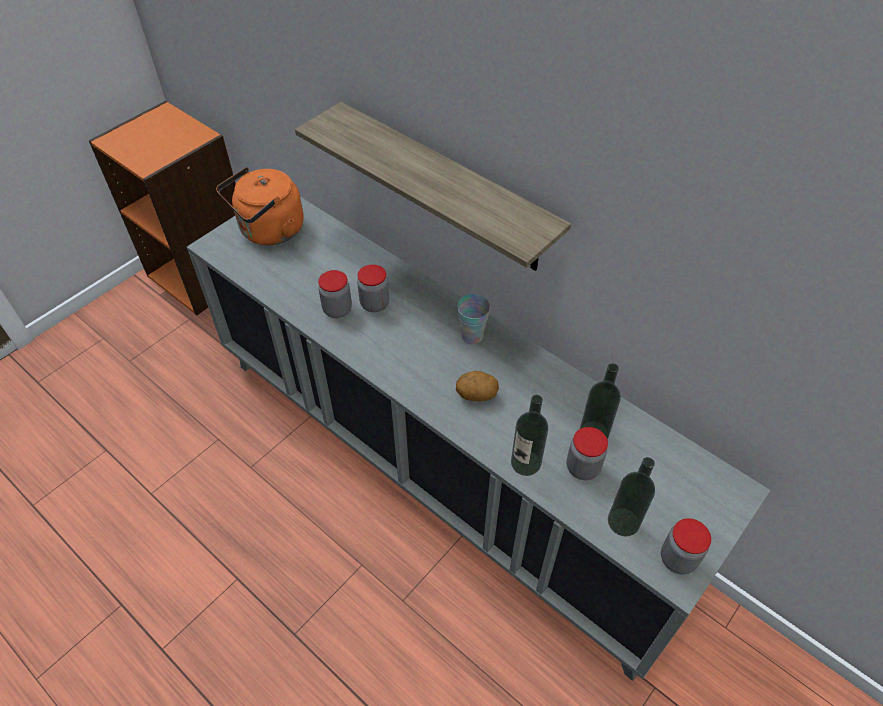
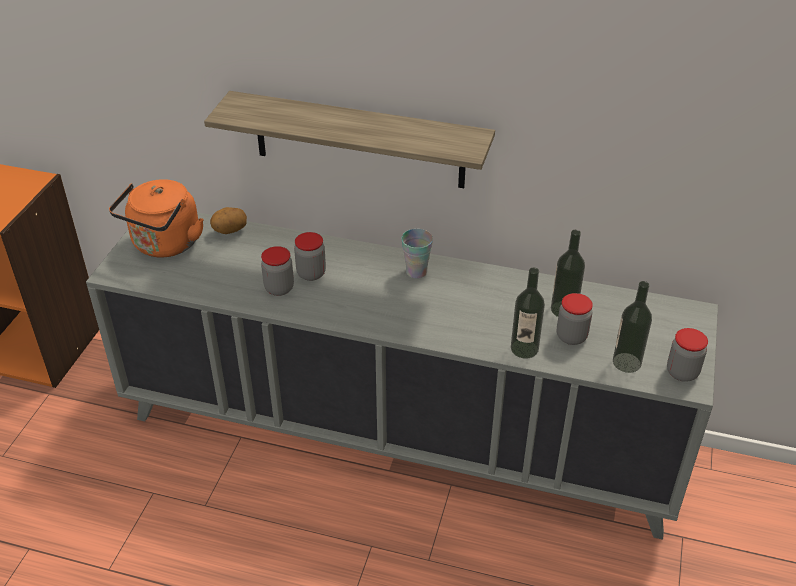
camera: 25 degrees left, 10 degrees down
potato [456,371,499,401] -> potato moved to [210,207,247,234]

